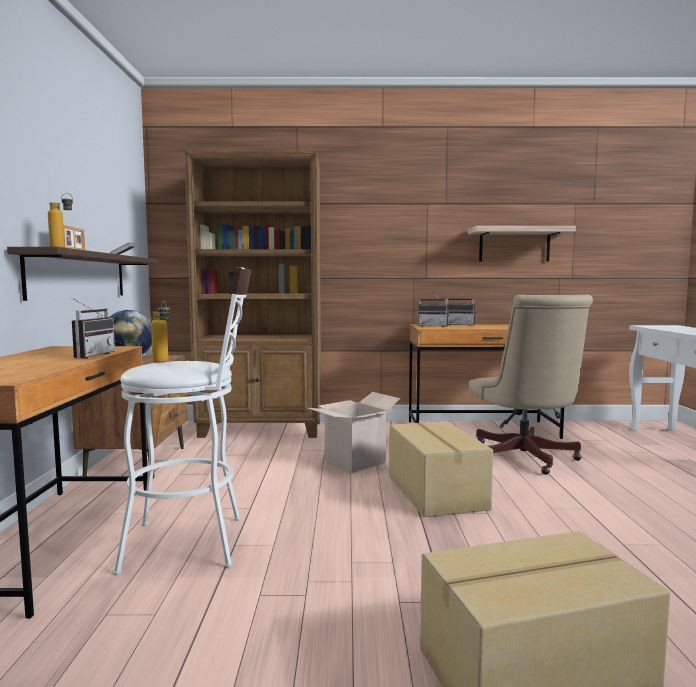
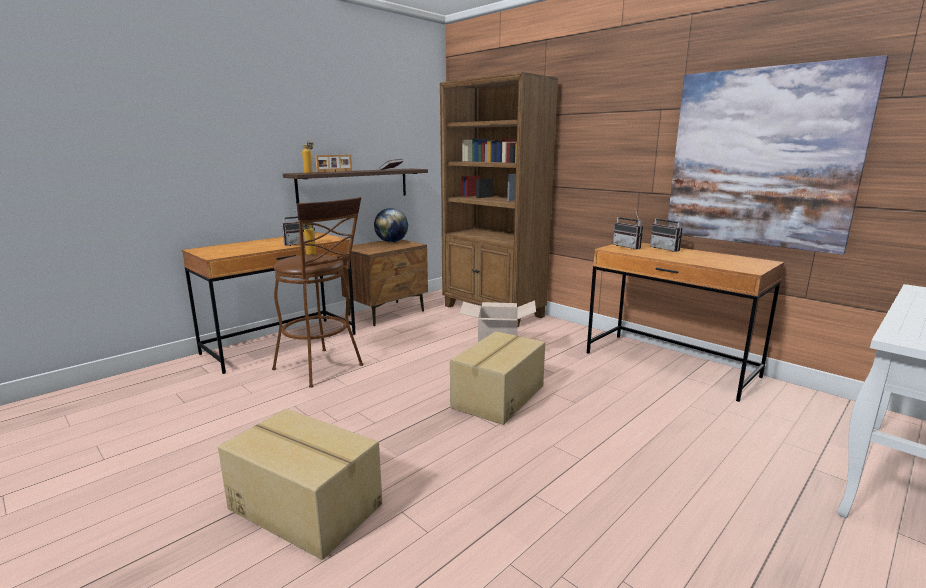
camera: 45 degrees right, 10 degrees up
white stool [114,267,251,575] -> brown stool [272,197,363,388]
shelf [468,226,576,261] -> picture [667,55,888,255]
beige office chair [469,295,593,475] -> none

